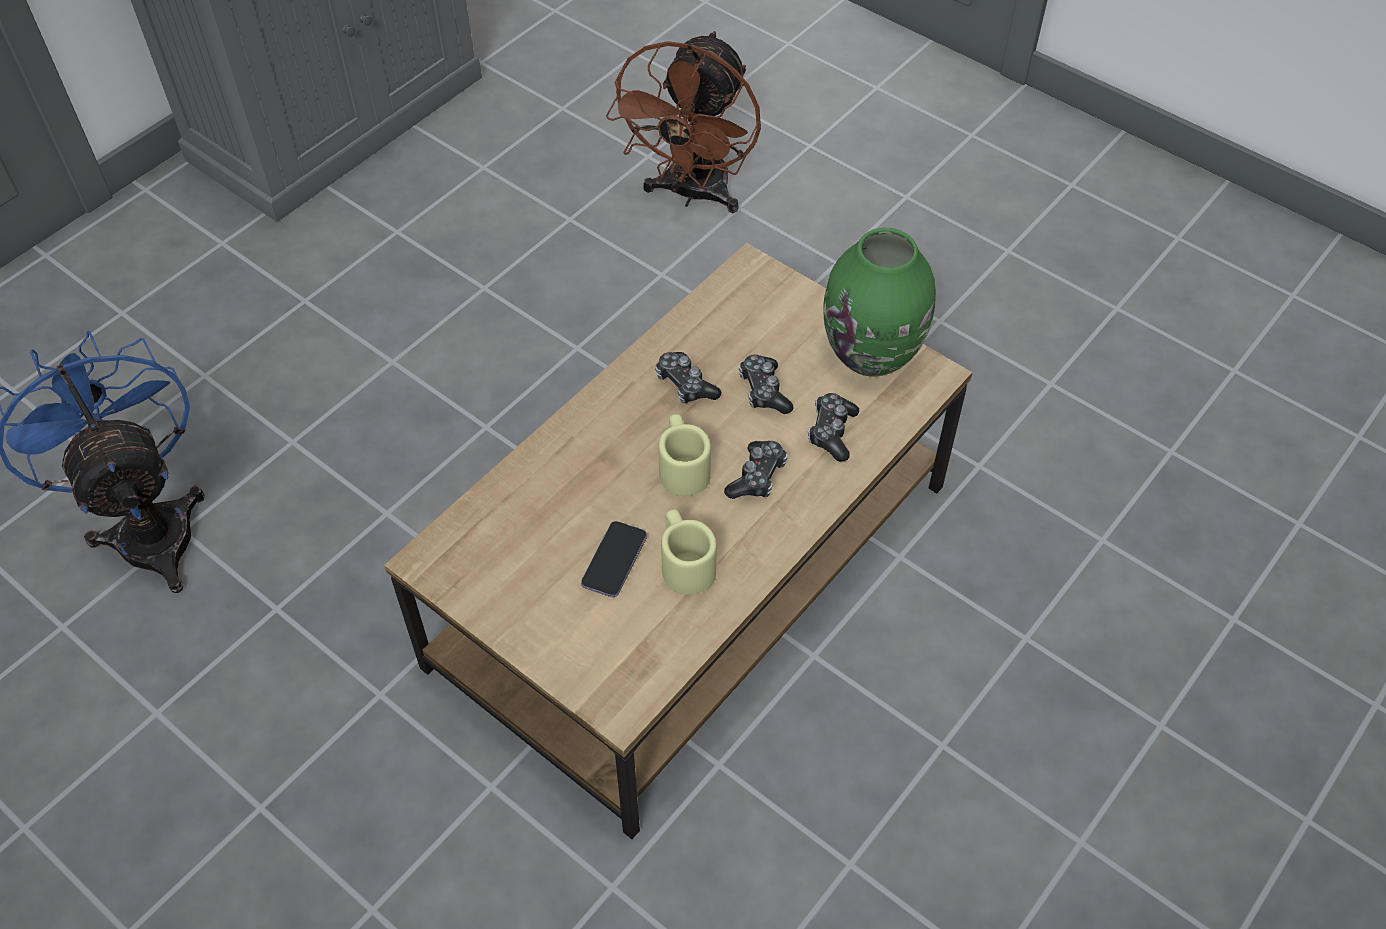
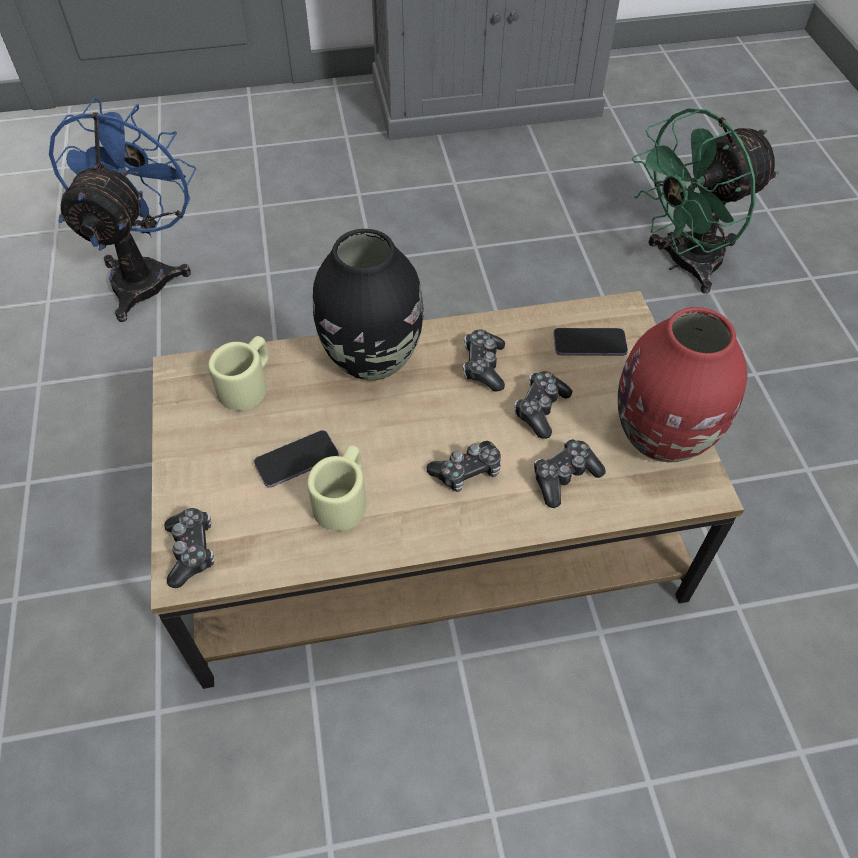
camera: 40 degrees right, 0 degrees up
brown fan [606,31,761,213] -> green fan [632,108,779,294]
beige mug [658,414,711,496] -> beige mug moved to [208,336,269,411]
green vase [823,228,936,377] -> red vase [618,307,747,462]
none -> game controller [164,508,214,588]
none -> black vase [313,229,424,381]
none -> phone [553,328,628,356]

